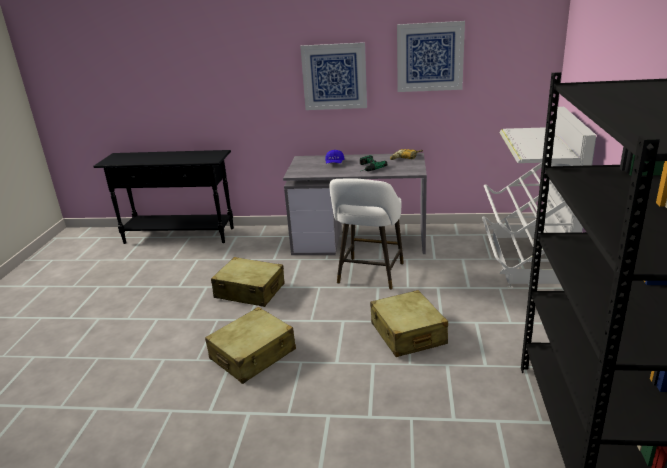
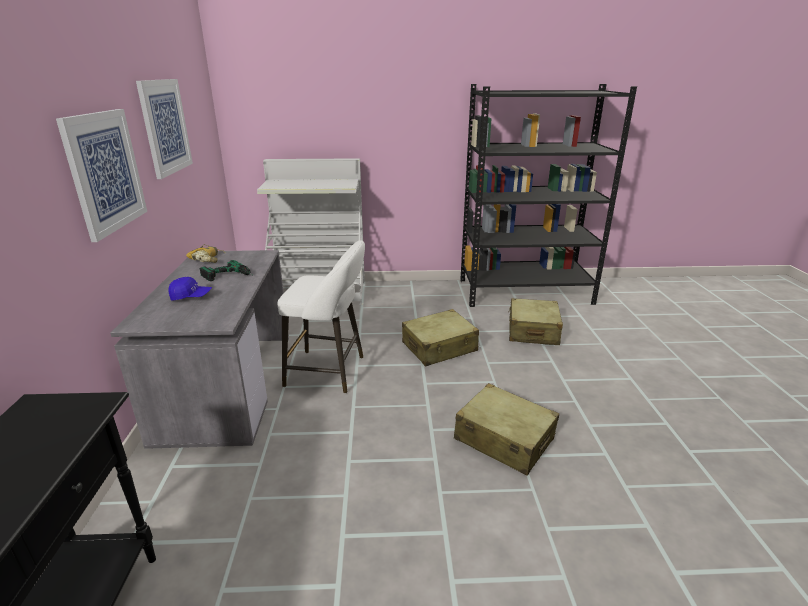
camera: 100 degrees left, 0 degrees up
beige suitcase [211,257,284,307] -> beige suitcase moved to [508,298,563,345]

